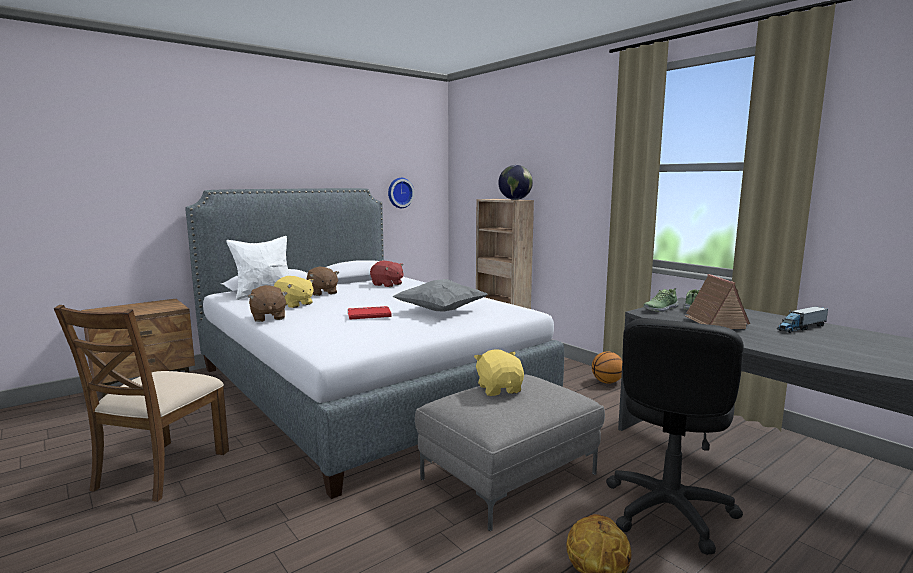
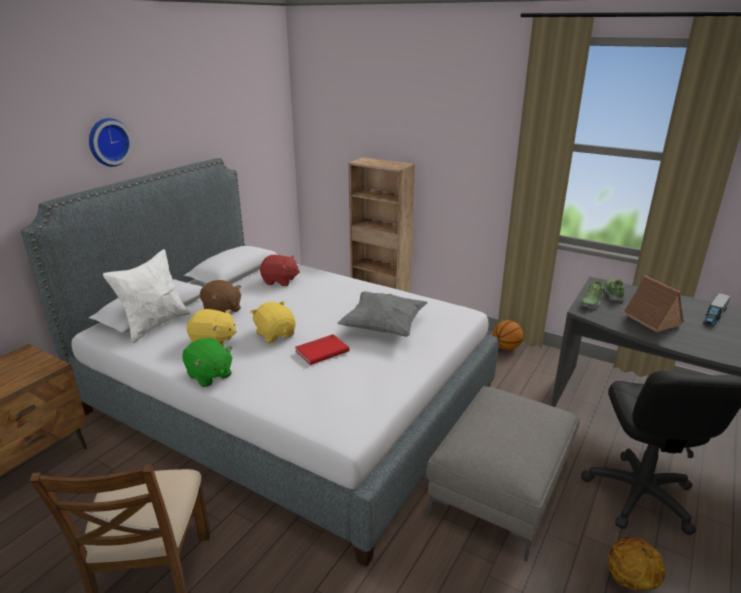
camera: 20 degrees left, 15 degrees up
brown plush toy [248,285,288,322] -> green plush toy [182,338,233,387]
wall clock [388,178,414,208] -> wall clock moved to [89,118,133,167]
yellow plush toy [474,349,524,396] -> yellow plush toy moved to [250,301,296,343]
globe [498,165,533,200] -> none

